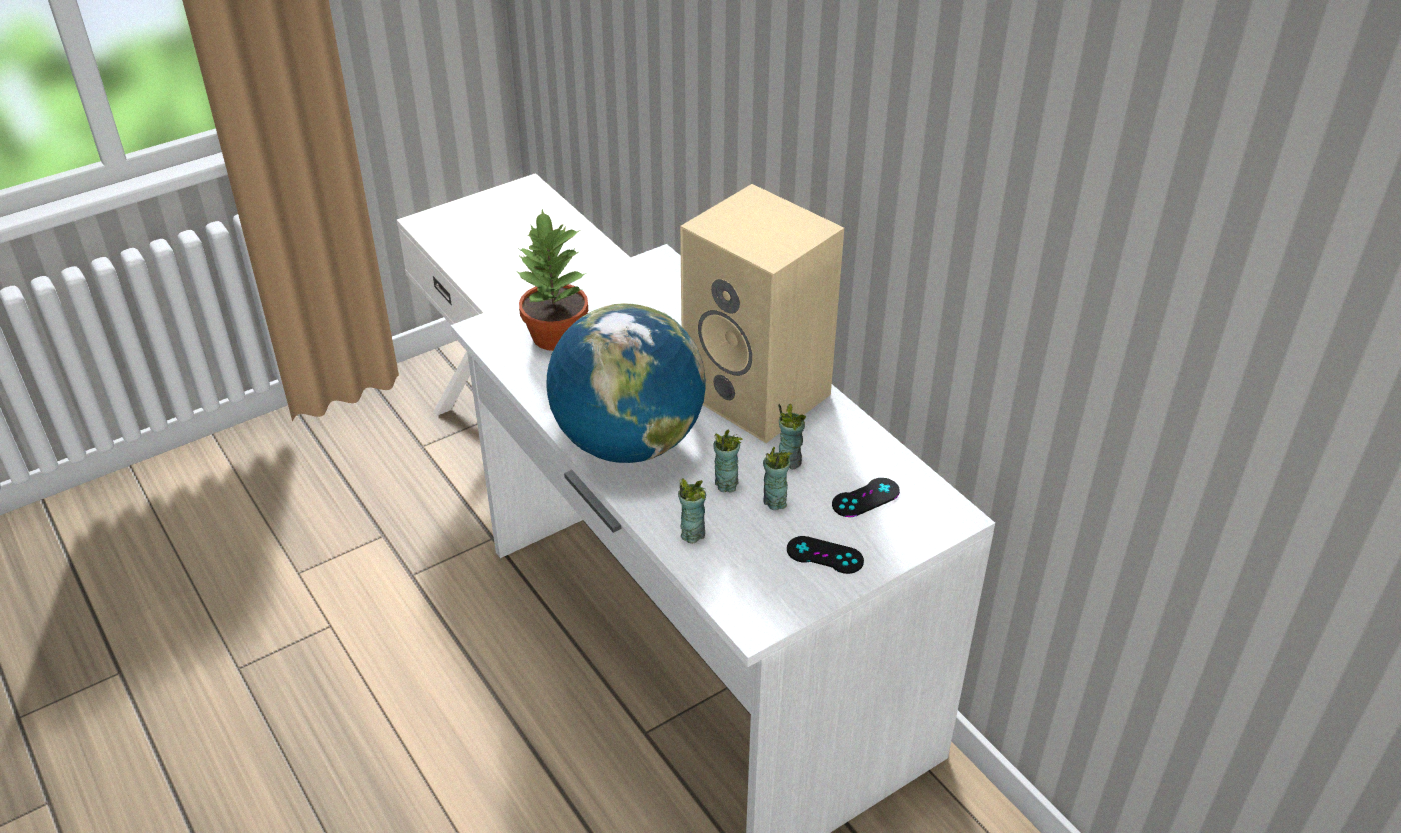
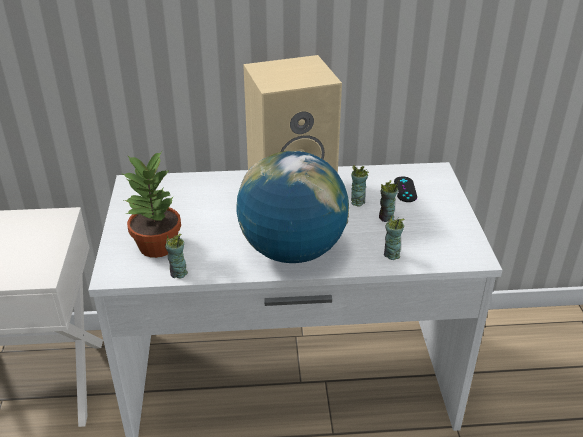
camera: 60 degrees left, 5 degrees down
cup [713,429,742,493] -> cup moved to [165,234,188,278]
black game controller [787,536,864,574] -> none

